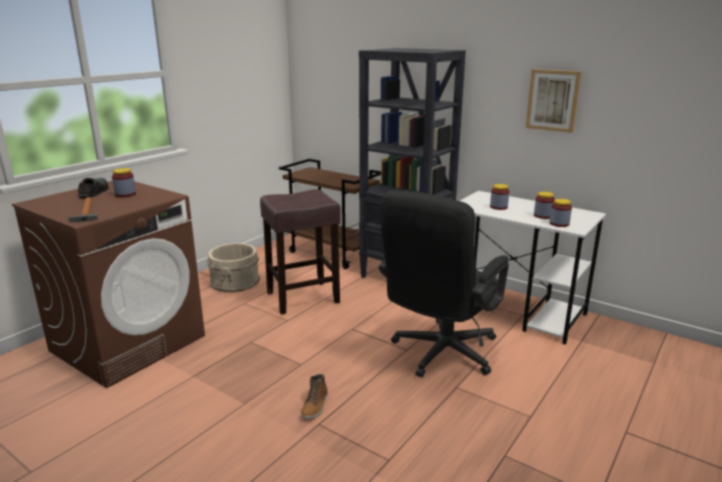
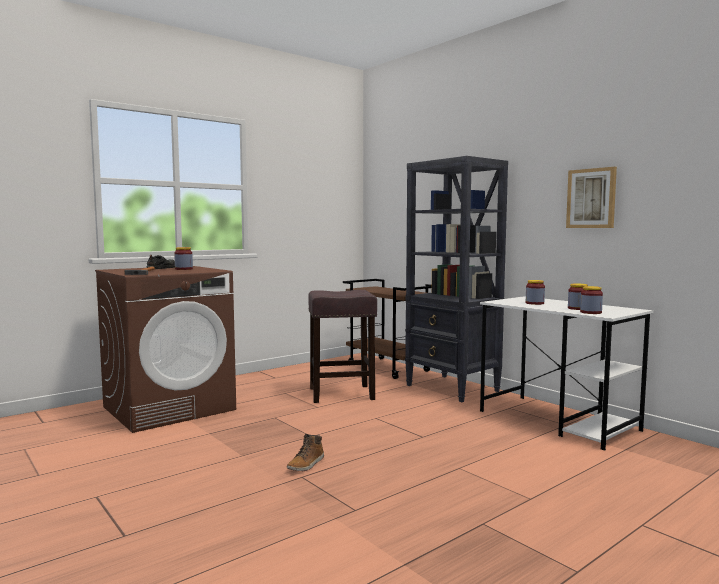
camera: 15 degrees right, 15 degrees down
beige bucket [207,243,260,292] -> none
black office chair [379,190,509,377] -> none

